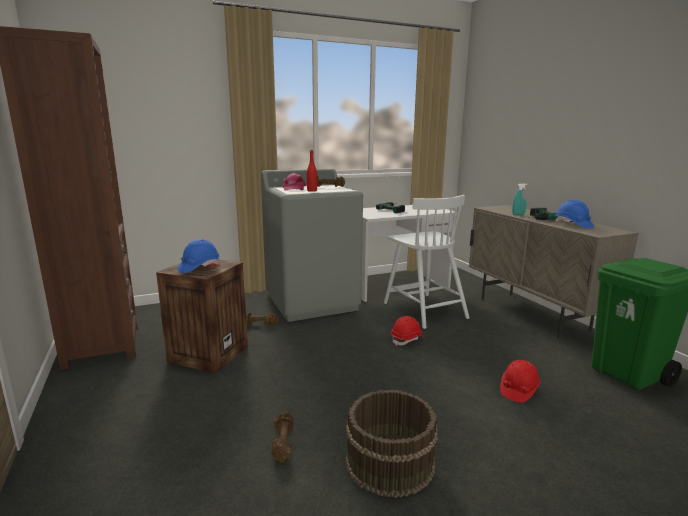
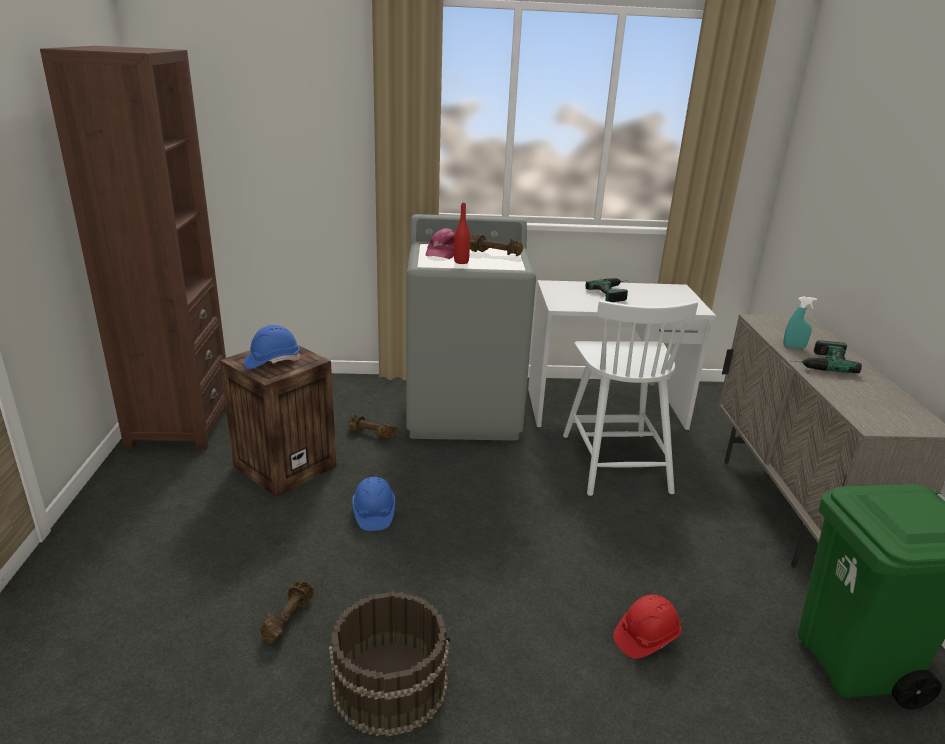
camera: 20 degrees right, 10 degrees up
red hard hat [391,316,424,346] -> none
blue hard hat [555,200,594,228] -> blue hard hat moved to [352,477,395,531]

